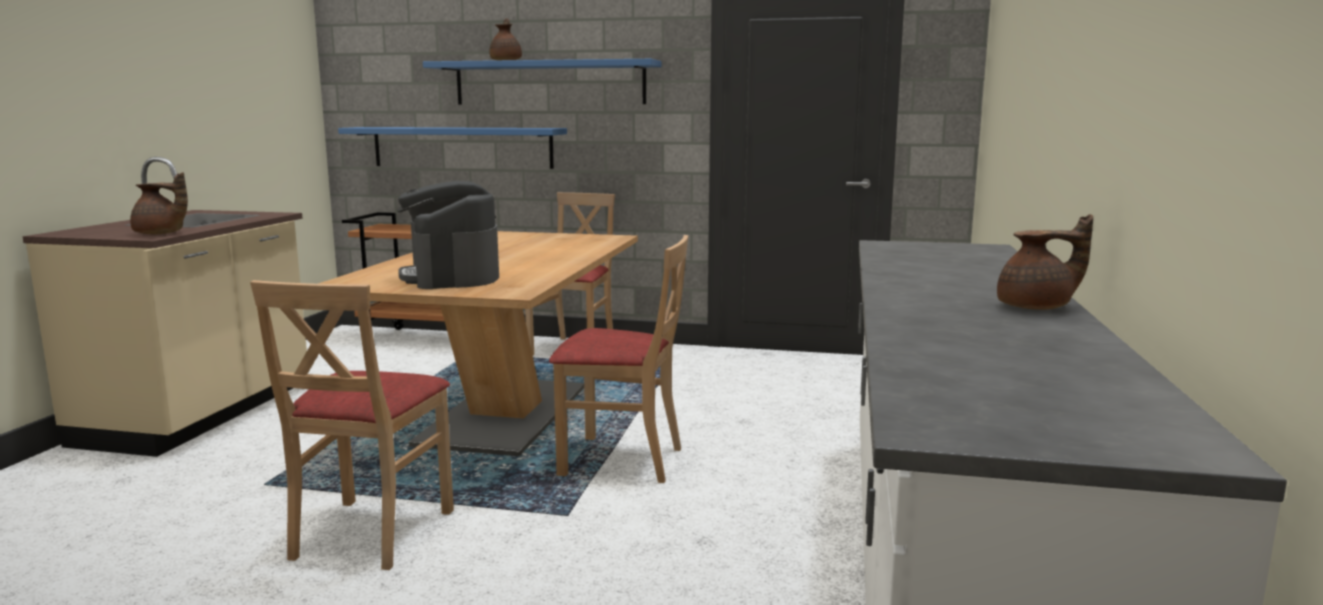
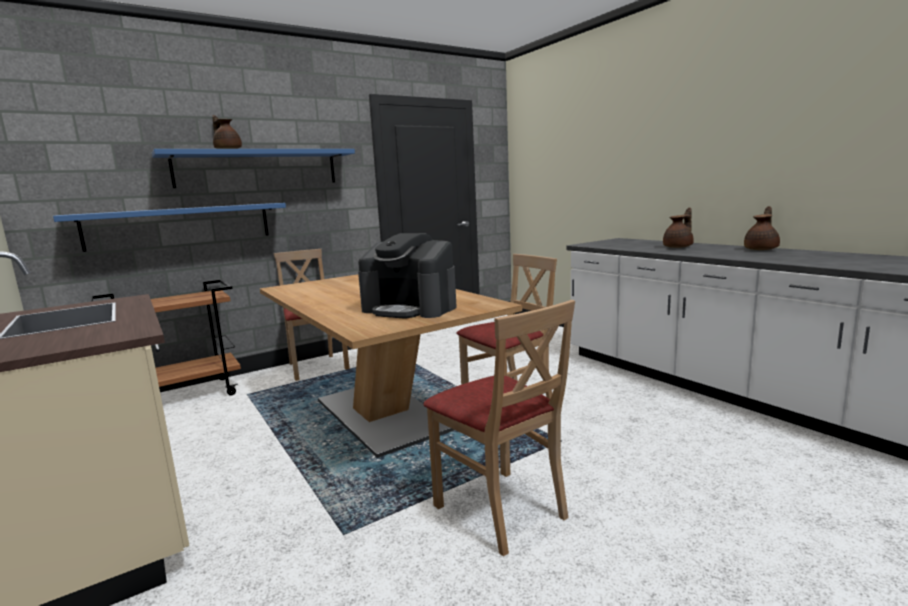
camera: 45 degrees left, 0 degrees up
brown teapot [130,172,188,234] -> brown teapot moved to [663,208,694,248]

